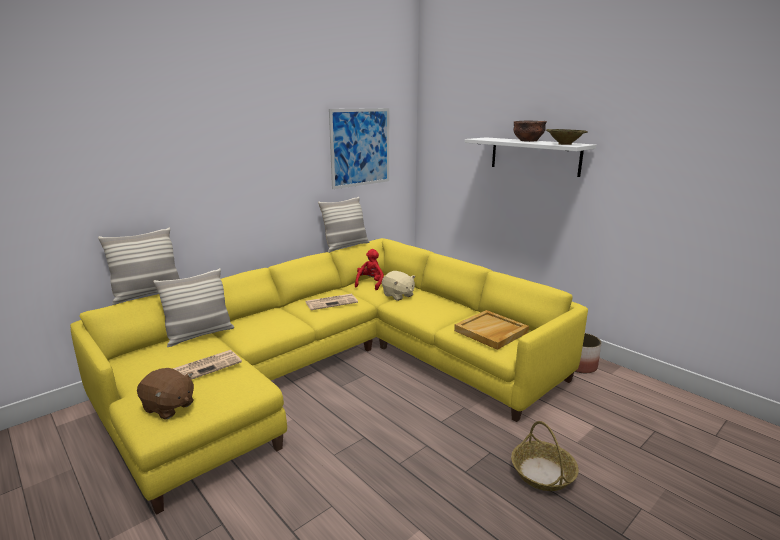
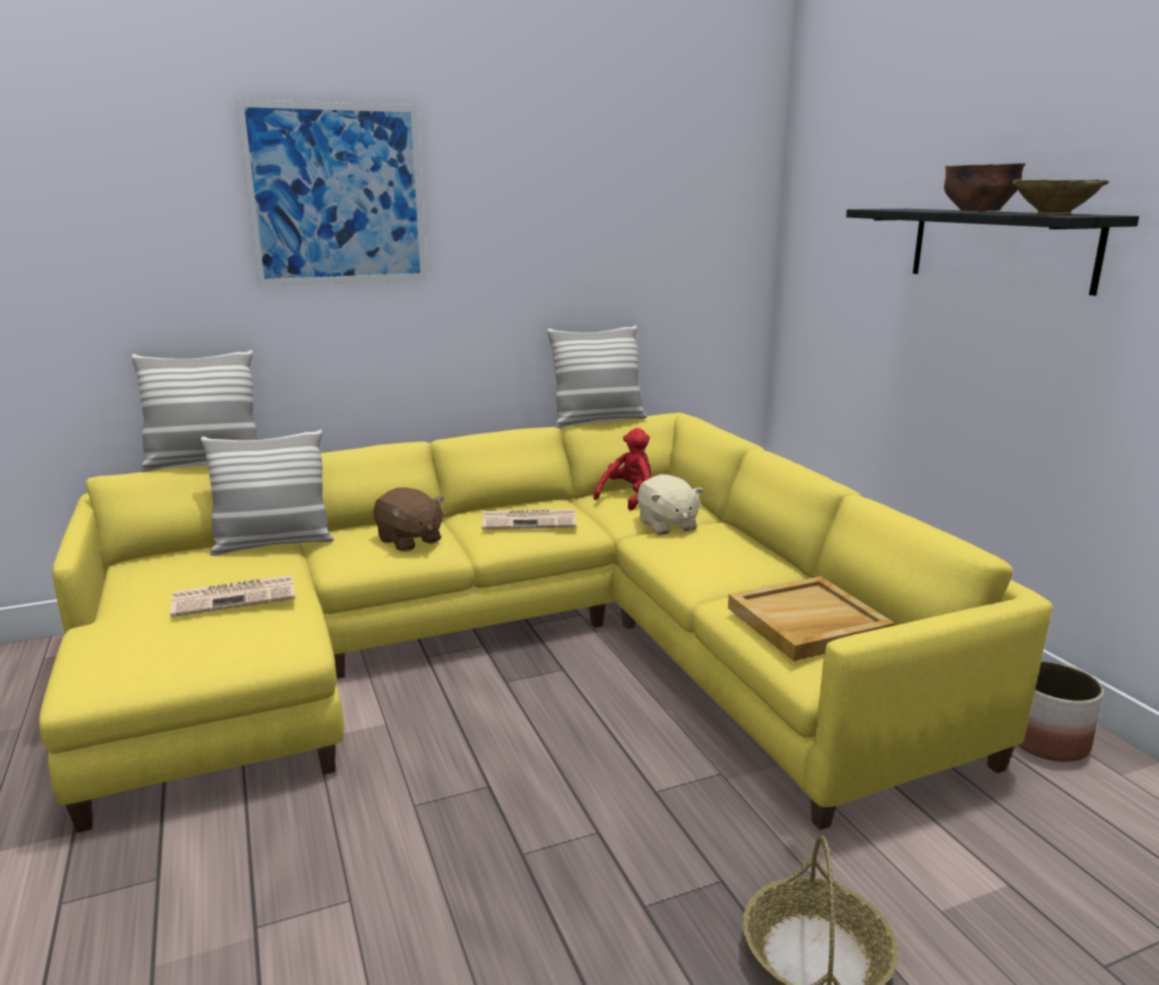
camera: 20 degrees right, 0 degrees up
brown plush toy [137,368,194,420] -> brown plush toy moved to [373,487,444,552]
picture [329,108,389,189] -> picture moved to [236,99,427,286]
white shelf [465,137,596,177] -> black shelf [846,209,1139,296]

